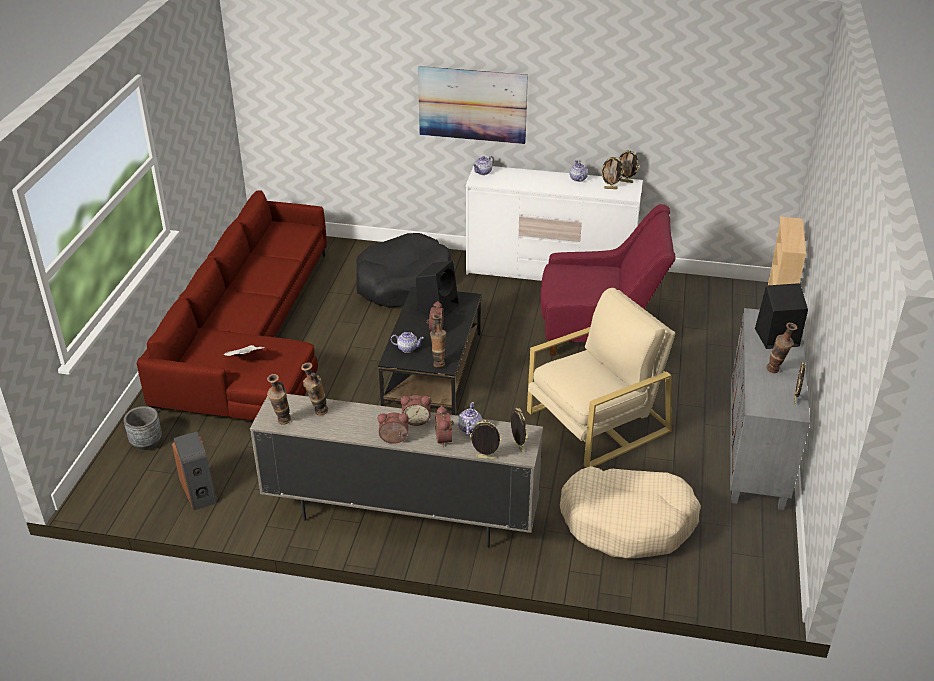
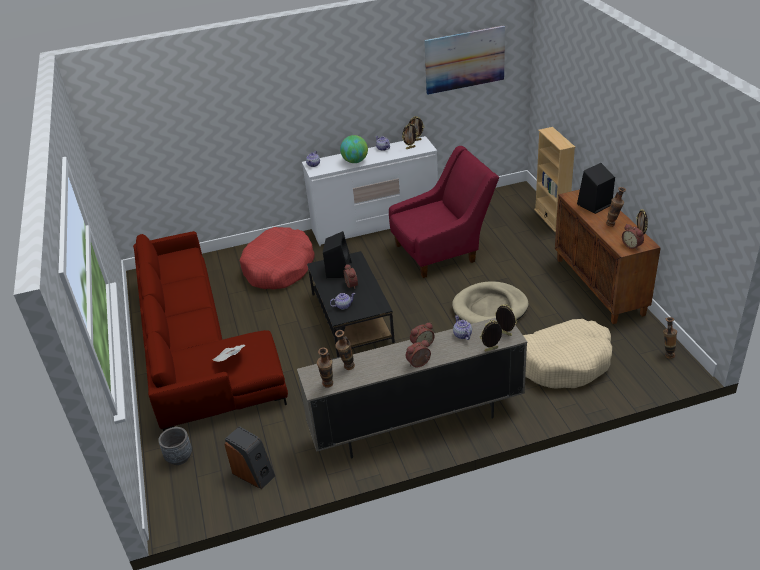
camera: 25 degrees left, 0 degrees up
black dog bed [356,233,451,308] -> red dog bed [240,227,315,290]
picture [418,66,528,144] -> picture moved to [424,25,505,95]
vase [430,314,446,368] -> vase moved to [663,317,677,359]
alarm clock [435,406,454,447] -> alarm clock moved to [622,224,644,250]
beige armchair [527,288,675,468] -> beige dog bed [452,281,529,324]
grey cabinet [730,308,810,510] -> brown cabinet [555,189,661,324]
none -> globe [340,135,368,163]

